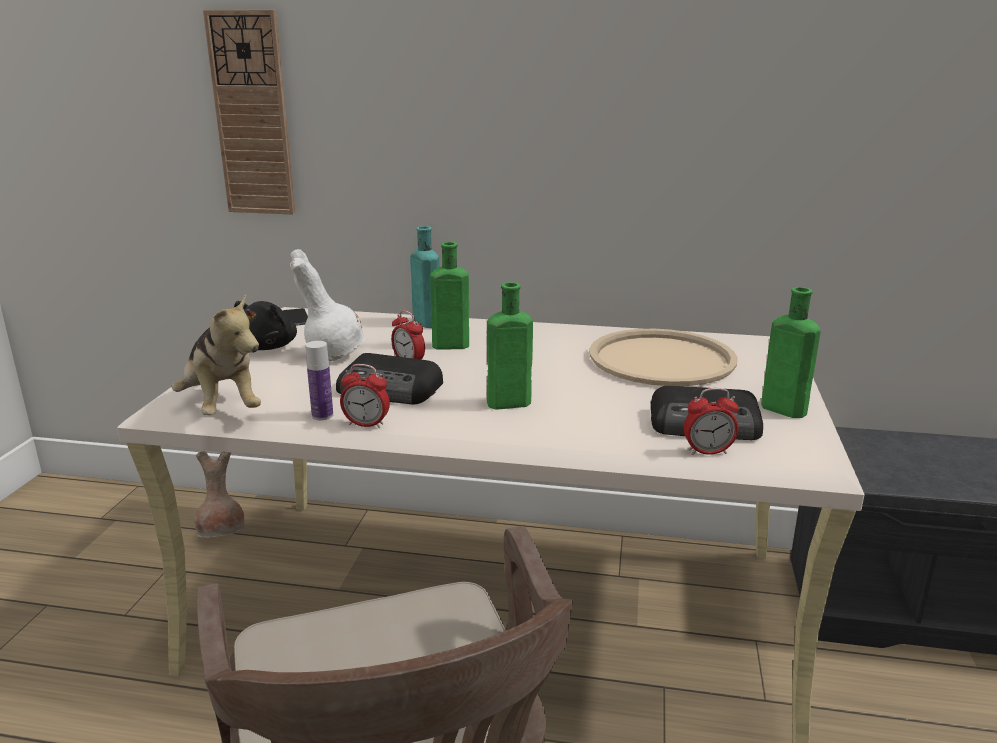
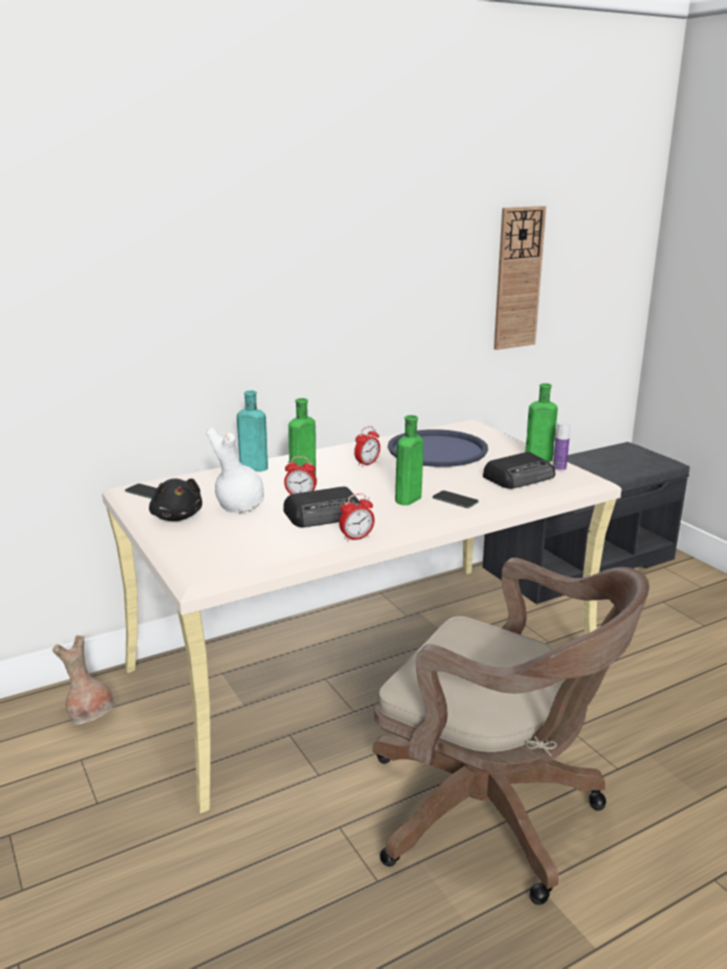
camera: 40 degrees left, 0 degrees up
plush toy [172,294,261,415] -> none
wall clock [203,10,296,214] -> wall clock moved to [494,206,546,350]
bottle [305,341,333,420] -> bottle moved to [553,422,570,471]
beige tray [589,329,738,386] -> blue tray [388,429,488,467]
alarm clock [684,388,739,455] -> alarm clock moved to [354,426,380,467]
none -> phone [433,490,479,508]

